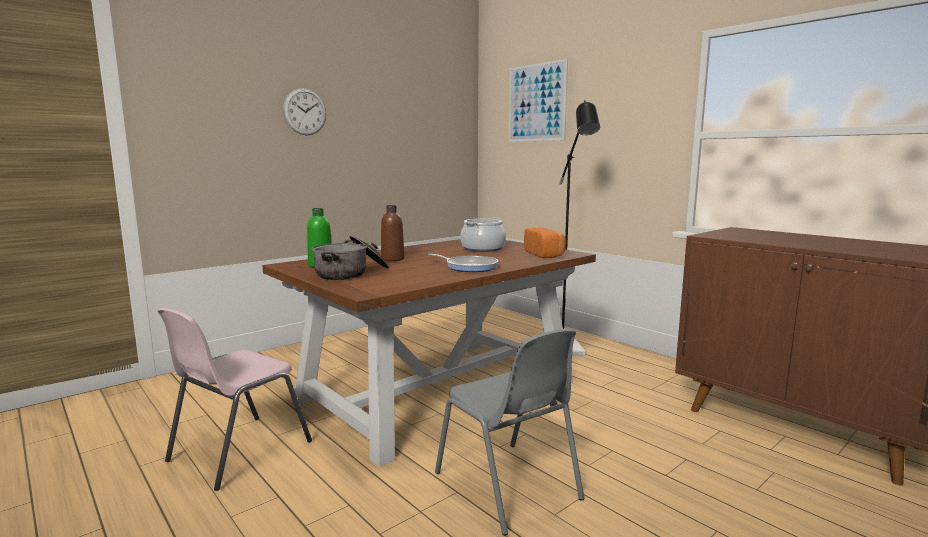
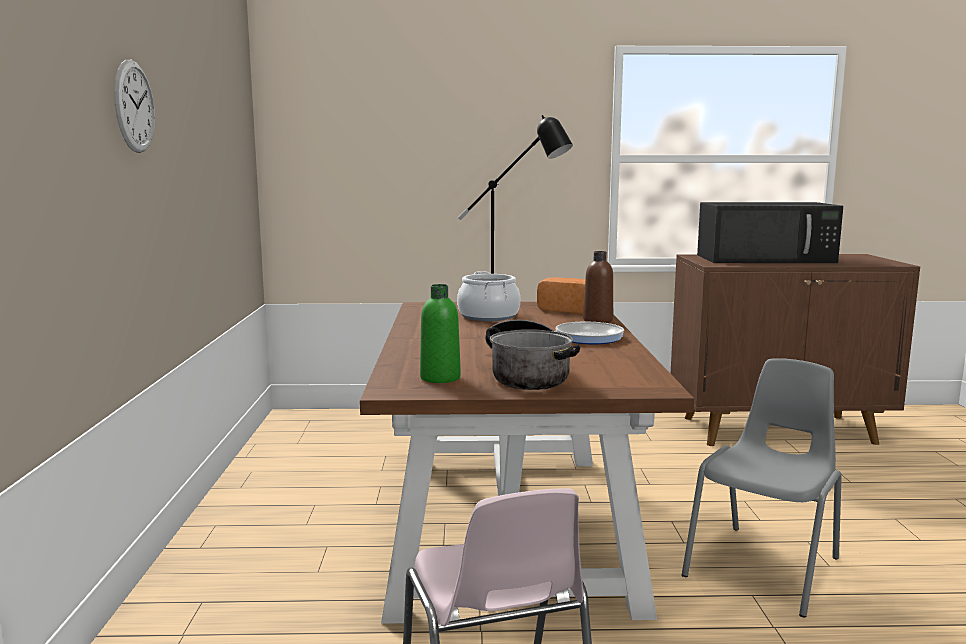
camera: 50 degrees left, 0 degrees up
brown bottle [381,205,404,261] -> brown bottle moved to [583,251,613,323]
grey chair [435,329,584,536] -> grey chair turned 60 degrees counterclockwise [682,358,842,618]
picture [509,59,568,142] -> none
none -> black microwave [697,202,843,263]

